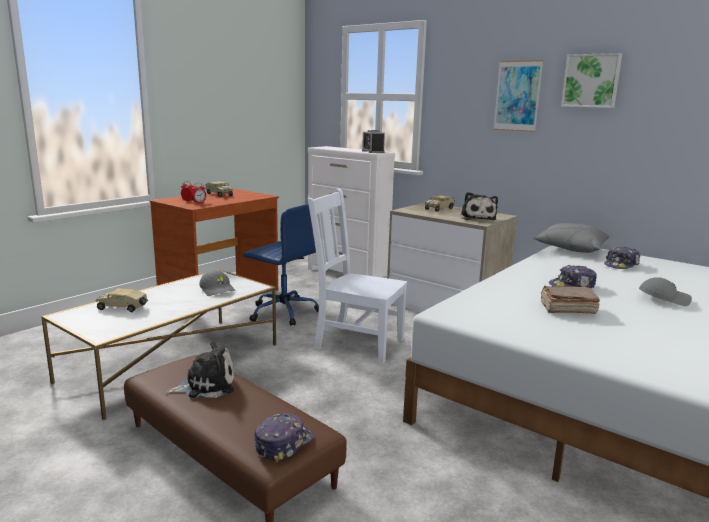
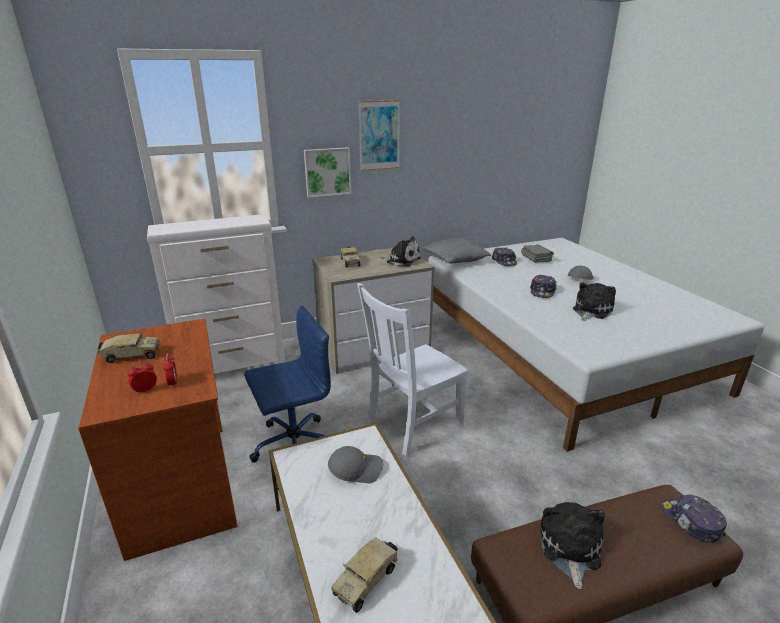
camera: 60 degrees left, 10 degrees up
alarm clock [362,130,385,153] -> none
brown book [541,286,600,314] -> plush toy [573,282,616,321]
picture [561,53,622,108] -> picture moved to [304,147,352,198]
none -> grey book [521,244,554,263]

